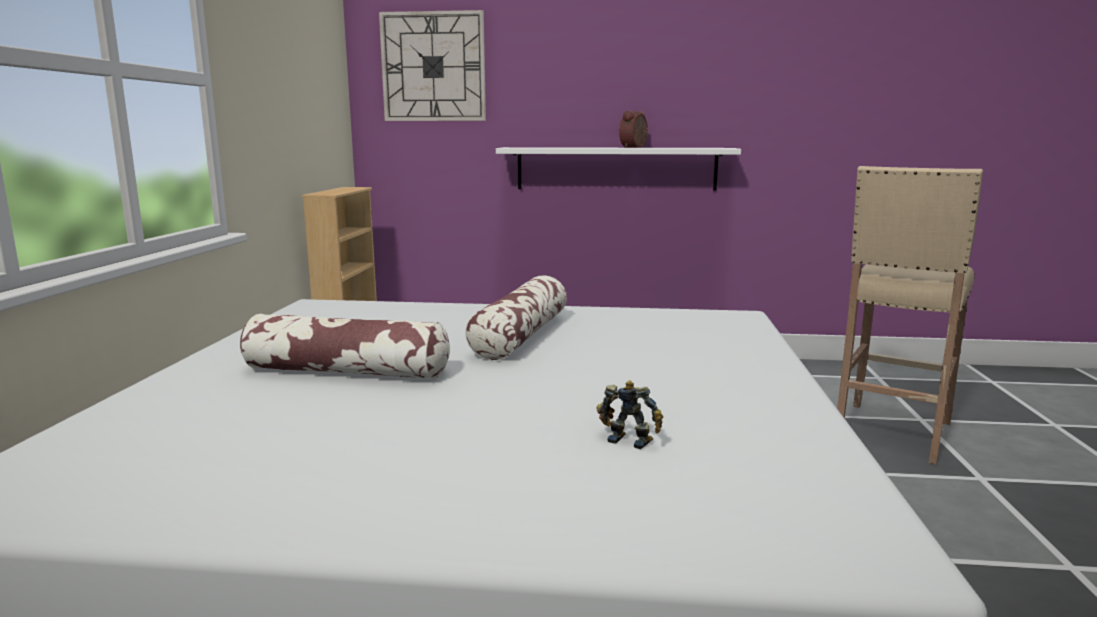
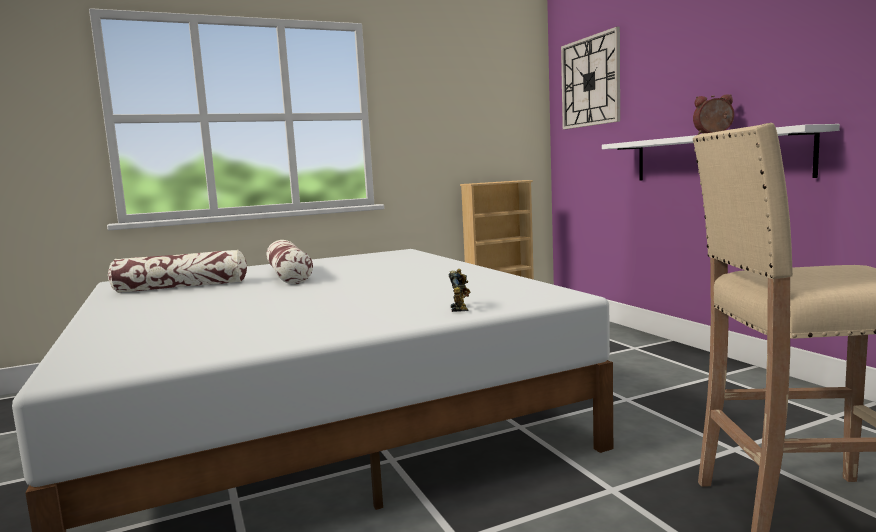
camera: 60 degrees right, 5 degrees down
pillow [465,275,567,360] -> pillow moved to [108,250,247,293]
toy robot [596,380,663,450] -> toy robot moved to [449,269,471,312]

